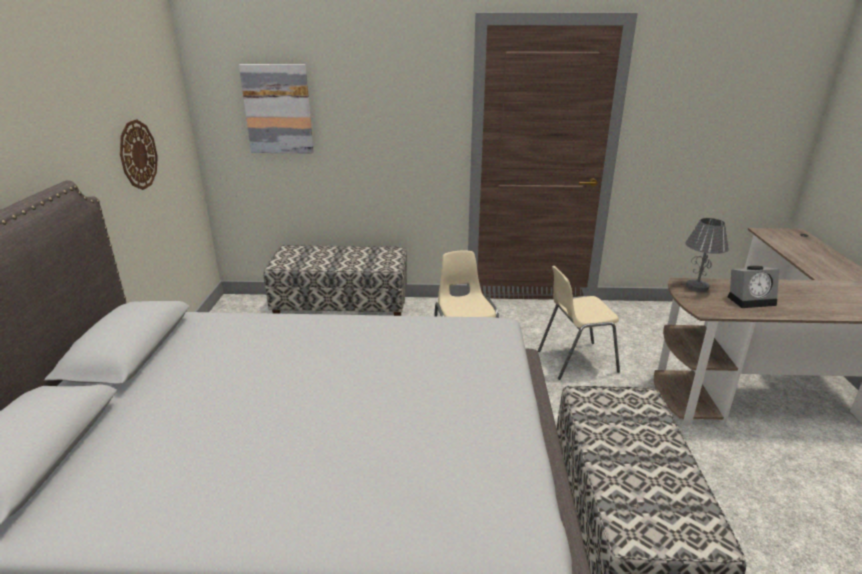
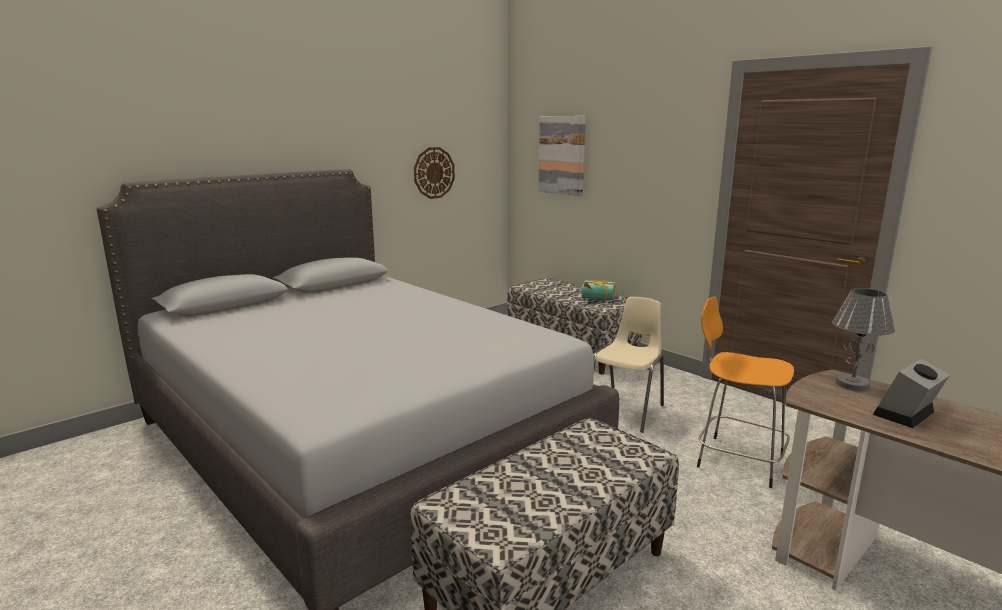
camera: 45 degrees right, 10 degrees down
beige chair [538,266,620,380] -> orange stool [697,297,794,488]
alarm clock [727,266,779,308] -> alarm clock turned 105 degrees clockwise [873,359,950,428]
none -> book [582,279,616,300]

